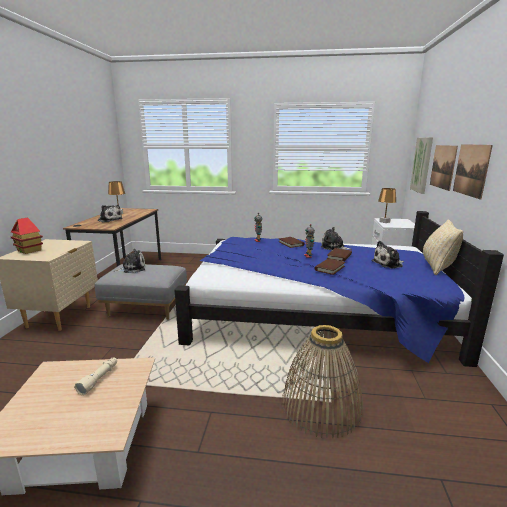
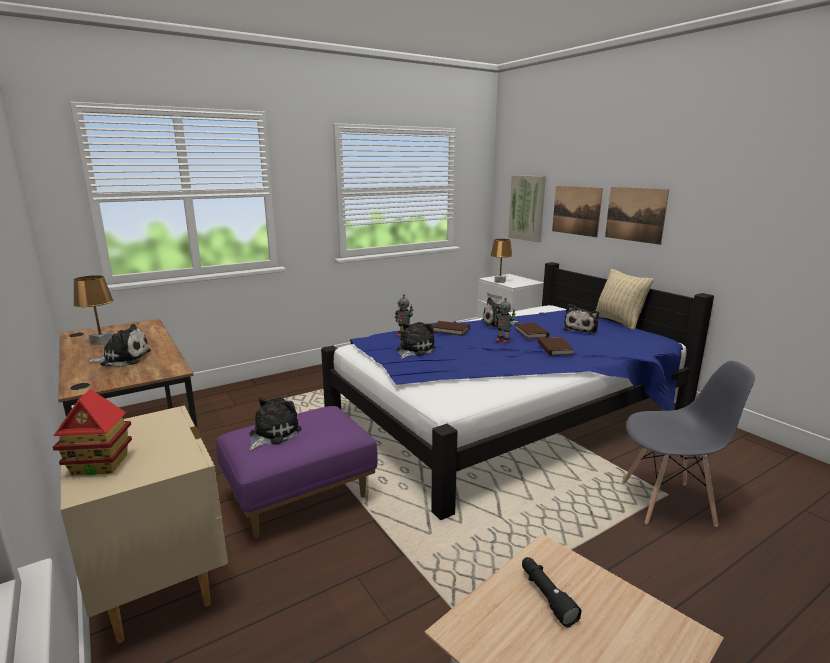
camera: 40 degrees left, 0 degrees up
beige flashlight [74,358,117,395] -> black flashlight [522,557,582,627]
grey ottoman [95,264,187,320] -> purple ottoman [217,406,378,538]
basket [282,325,363,438] -> grey chair [622,361,755,527]
none -> plush toy [396,322,436,359]

